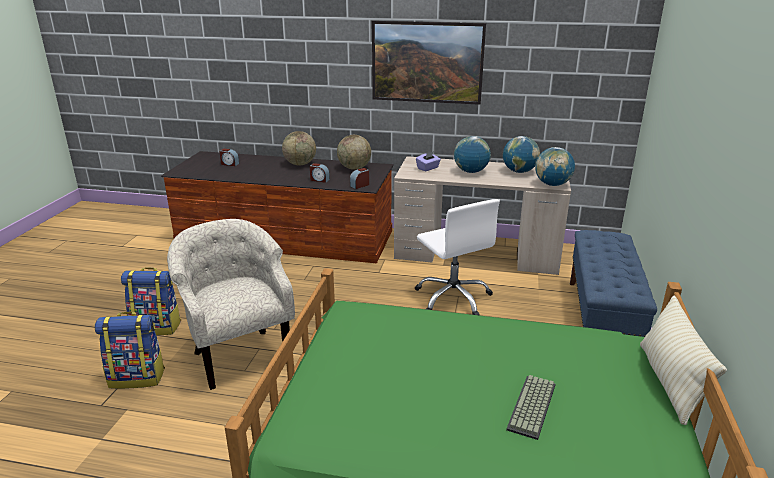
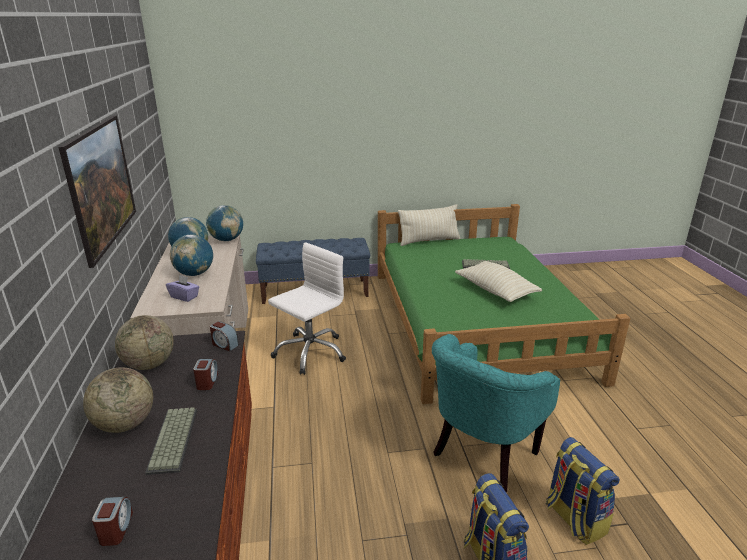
camera: 110 degrees left, 0 degrees up
beige armchair [167,219,295,390] -> turquoise armchair [432,334,560,492]
none -> keyboard [145,407,197,475]
none -> beige pillow [455,261,542,302]

